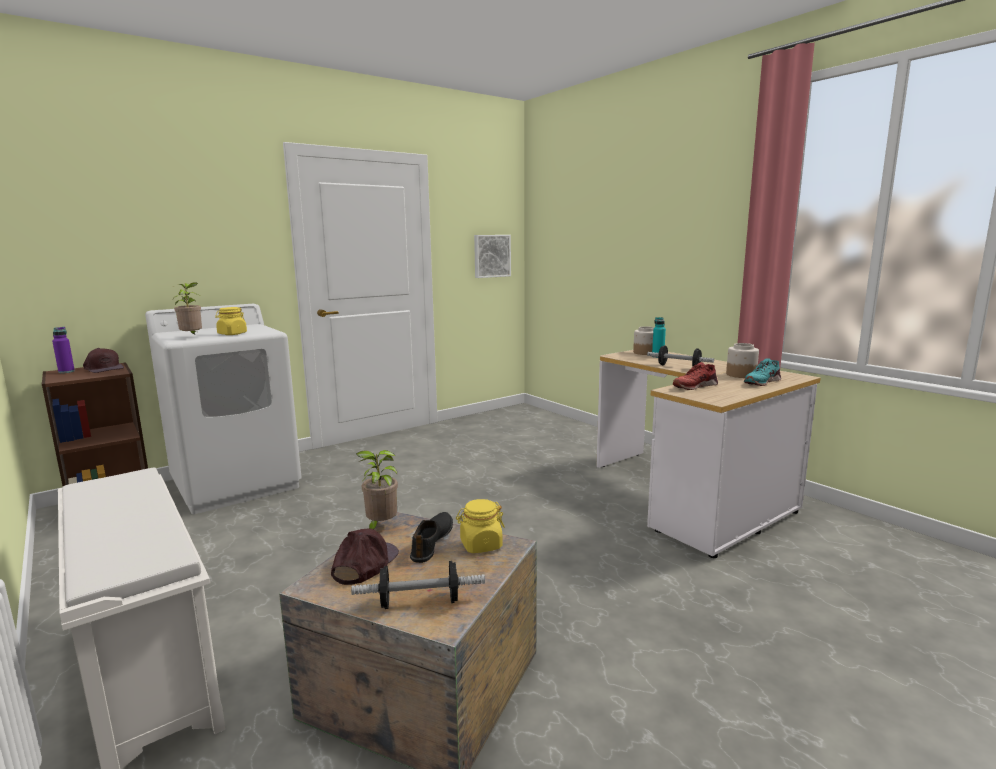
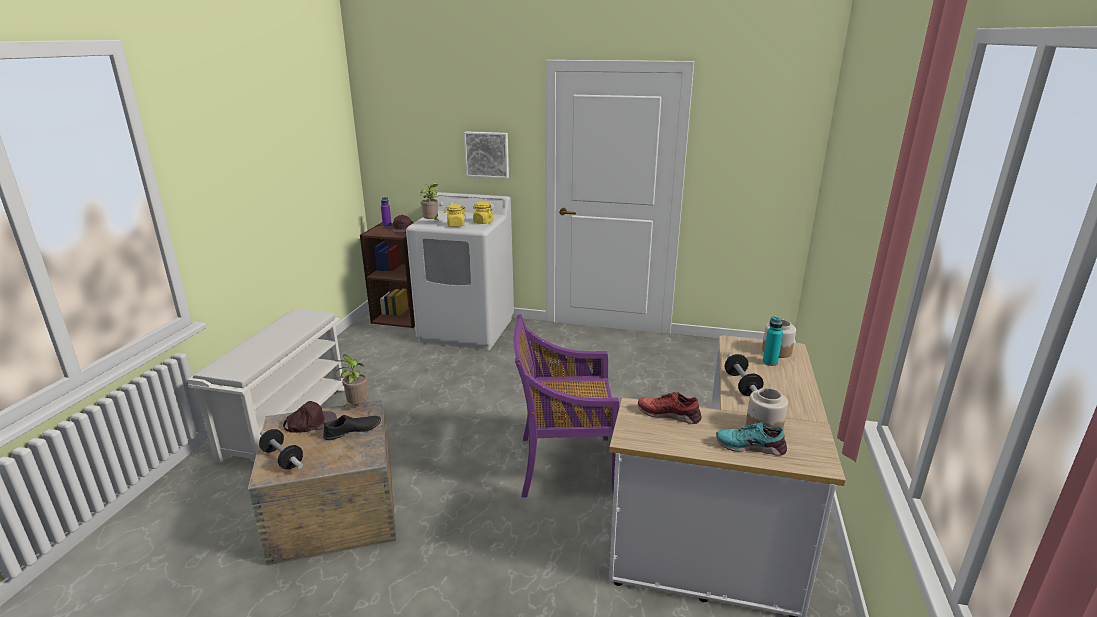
camera: 50 degrees right, 10 degrees up
yellow jar [456,499,505,553] -> yellow jar moved to [473,202,494,224]
picture [474,235,511,278] -> picture moved to [464,131,509,179]
none -> purple chair [514,314,619,497]

